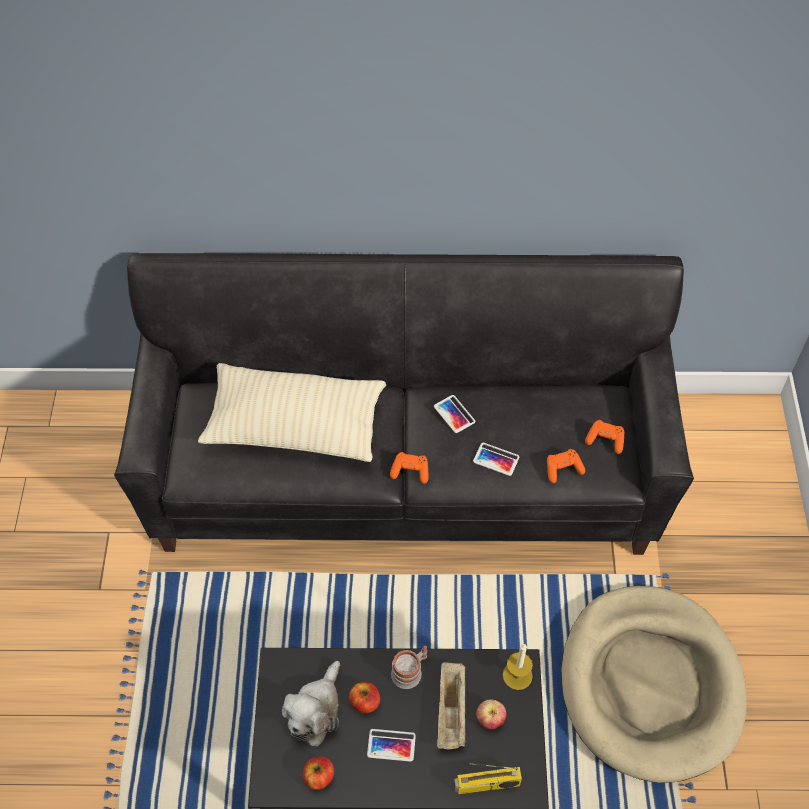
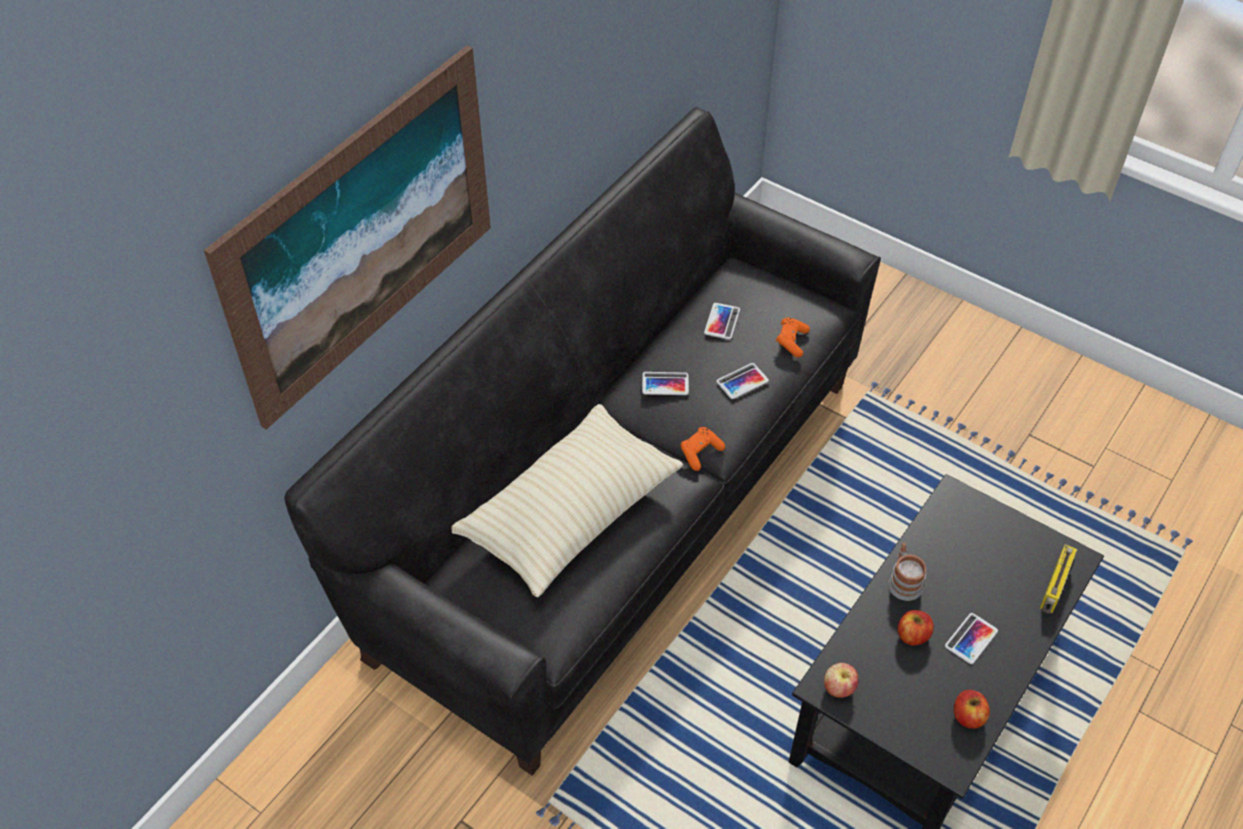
camera: 55 degrees left, 5 degrees down
plush toy [282,661,340,747] -> none
beige tray [437,662,466,749] -> none
apple [476,699,507,729] -> apple moved to [824,663,858,698]
candle [503,644,533,690] -> none
beige dog bed [561,586,747,783] -> none
orange game controller [585,420,624,454] -> none
none -> picture [204,45,491,430]
none -> phone [704,303,740,339]

